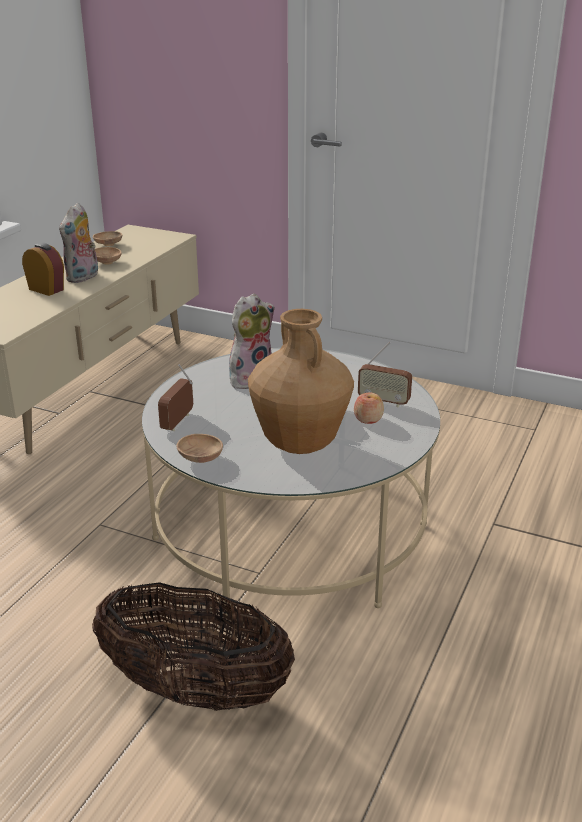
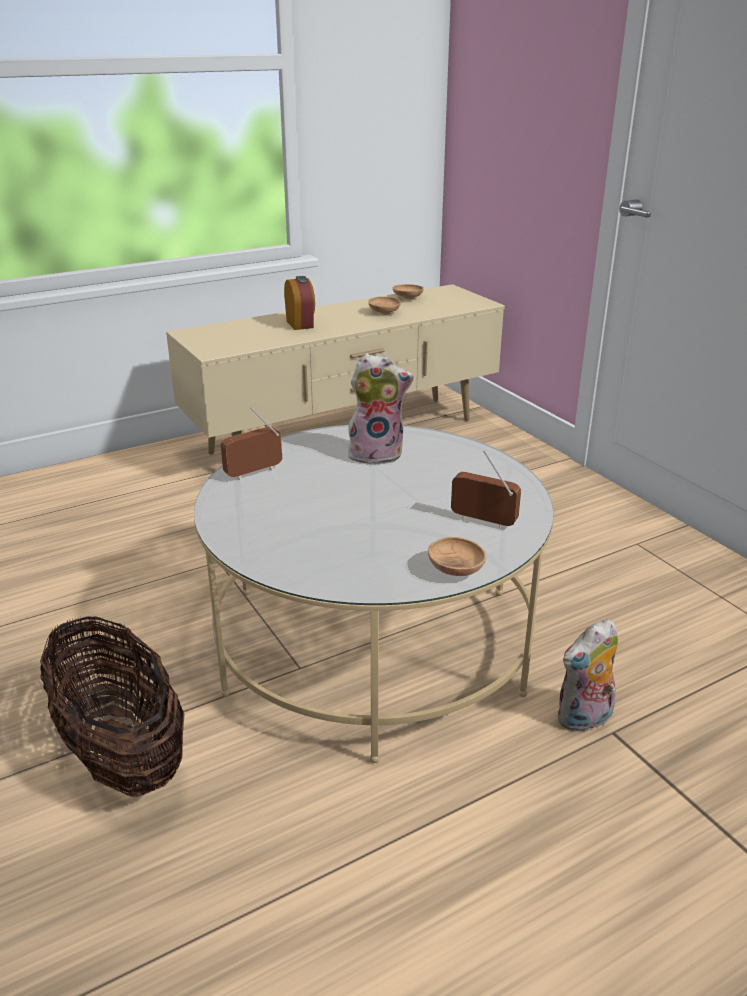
camera: 35 degrees right, 0 degrees up
plush toy [59,203,98,283] -> plush toy moved to [557,619,618,732]
brown bowl [176,434,223,463] -> brown bowl moved to [428,537,486,576]
brown vase [248,309,354,454] -> none
apple [354,393,384,424] -> none
radio [358,342,412,408] -> radio turned 150 degrees clockwise [451,451,521,529]

